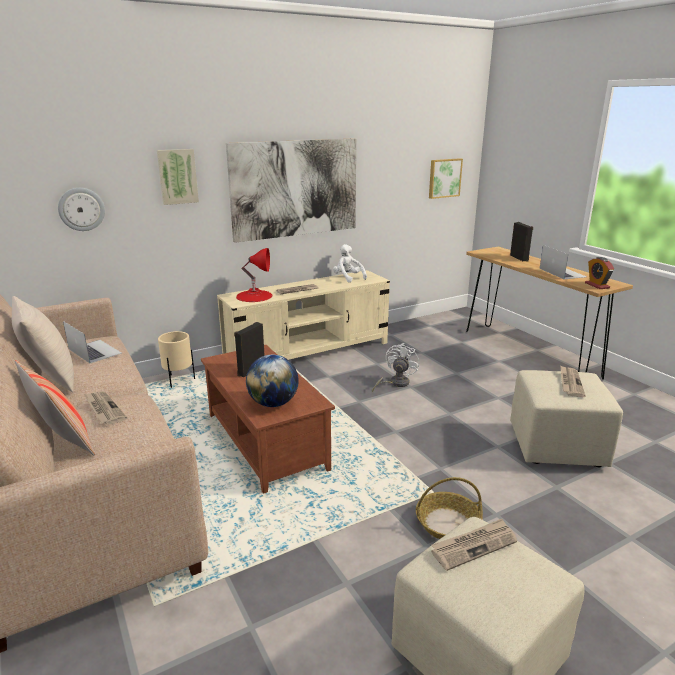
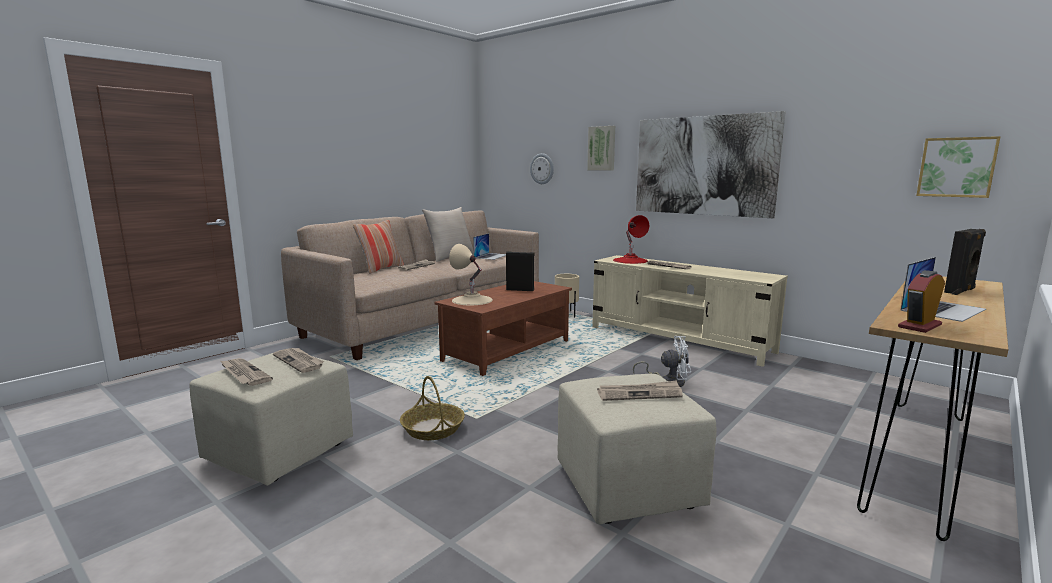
camera: 70 degrees right, 10 degrees down
globe [246,355,299,407] -> beige table lamp [449,244,493,305]
white plush toy [333,244,367,283] -> none
none -> newspaper [219,358,273,386]

